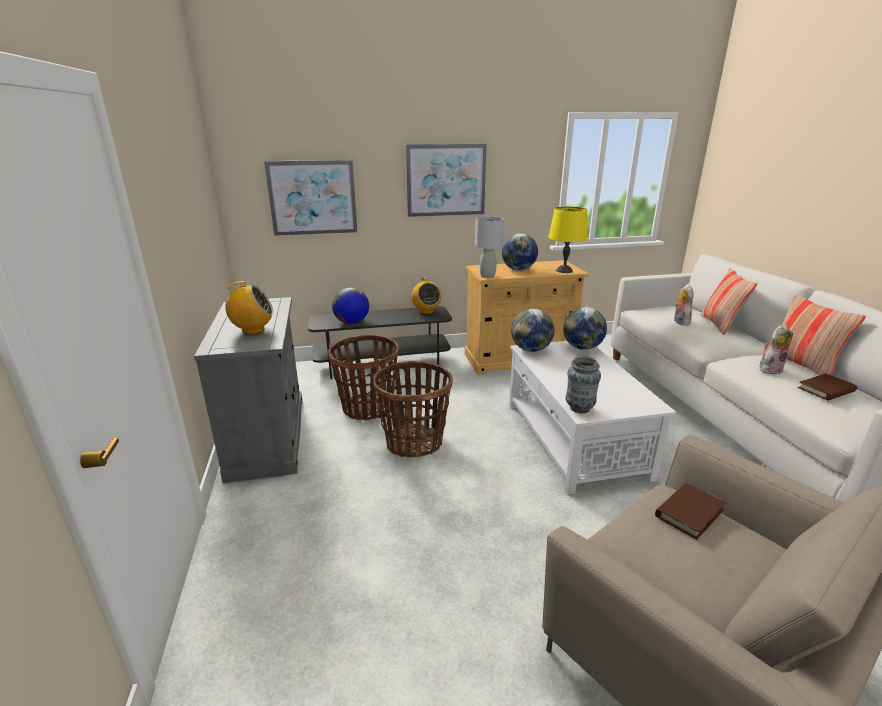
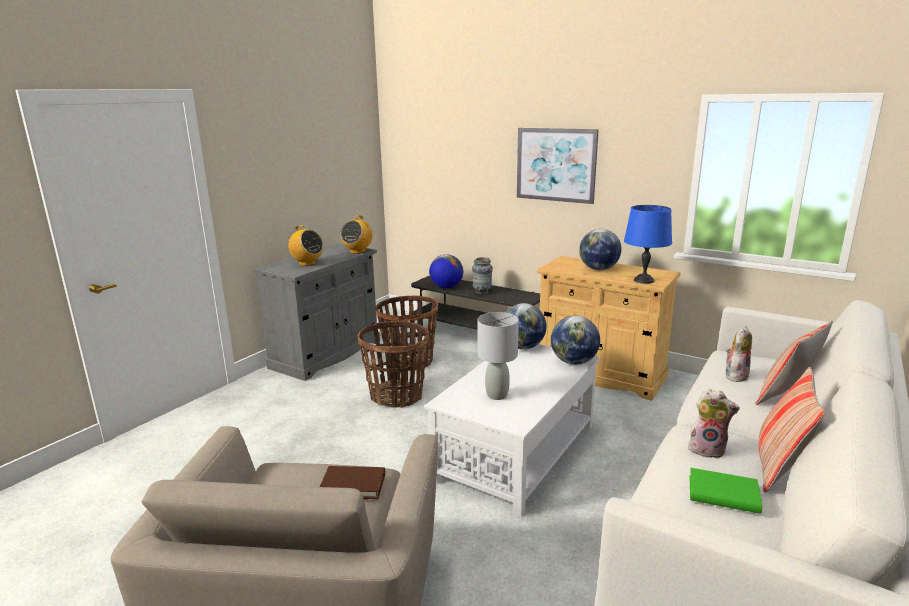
camera: 45 degrees right, 5 degrees down
picture [264,160,357,236] -> none
radio [411,277,441,314] -> radio moved to [341,215,373,254]
grey table lamp [475,216,504,278] -> grey table lamp moved to [478,312,519,400]
yellow table lamp [548,207,588,273] -> blue table lamp [624,205,672,284]
vase [566,356,601,413] -> vase moved to [472,257,493,294]
brown book [798,373,857,401] -> green book [689,468,763,514]

